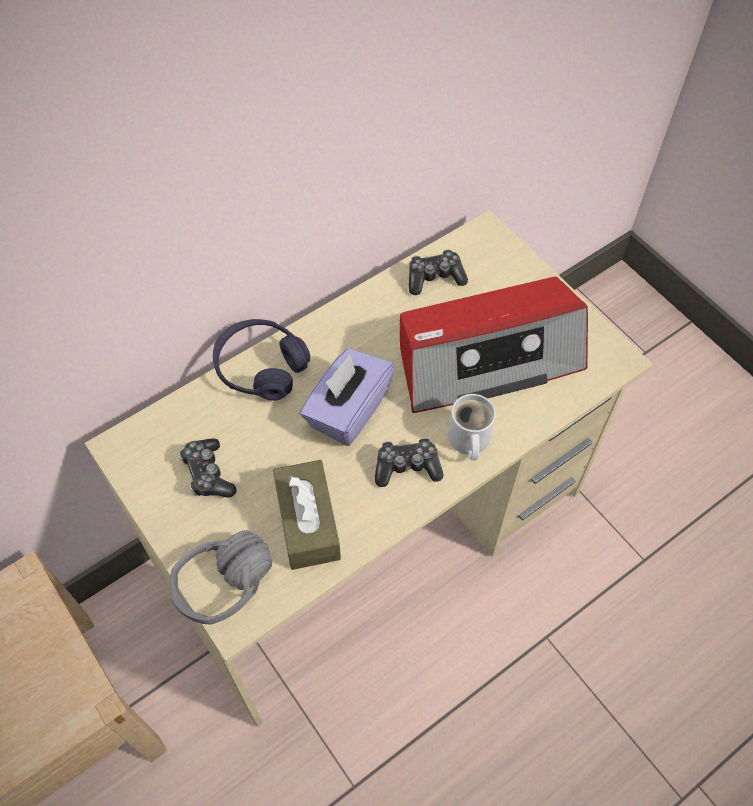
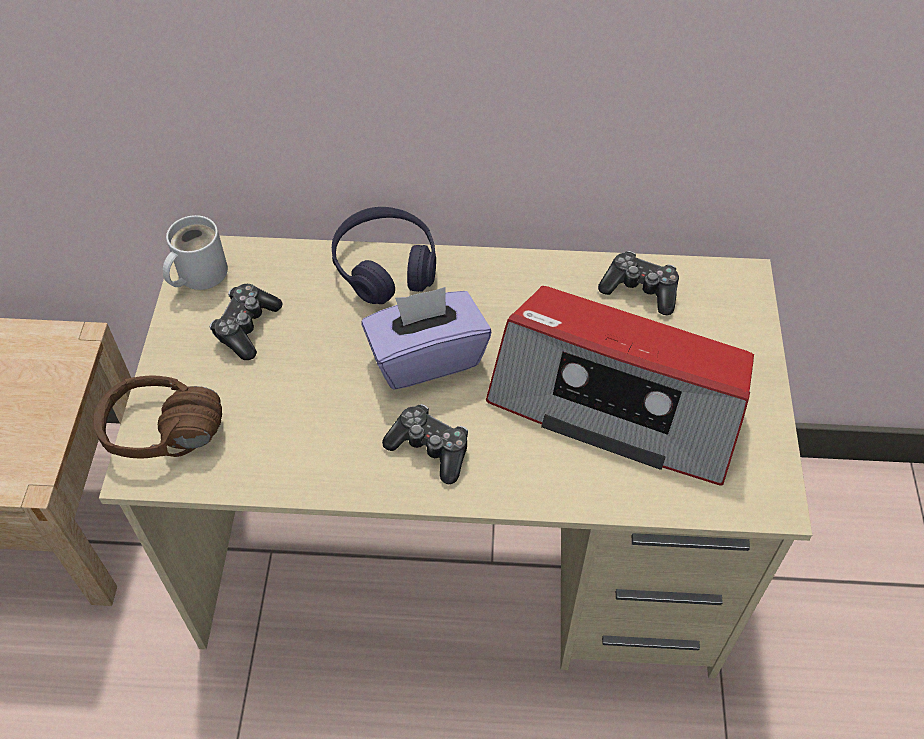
camera: 40 degrees right, 5 degrees down
grey headphones [169,530,272,625] -> brown headphones [93,376,222,458]
brown tissue box [273,460,341,570] -> none
white mug [448,394,496,460] -> white mug moved to [163,215,228,290]

